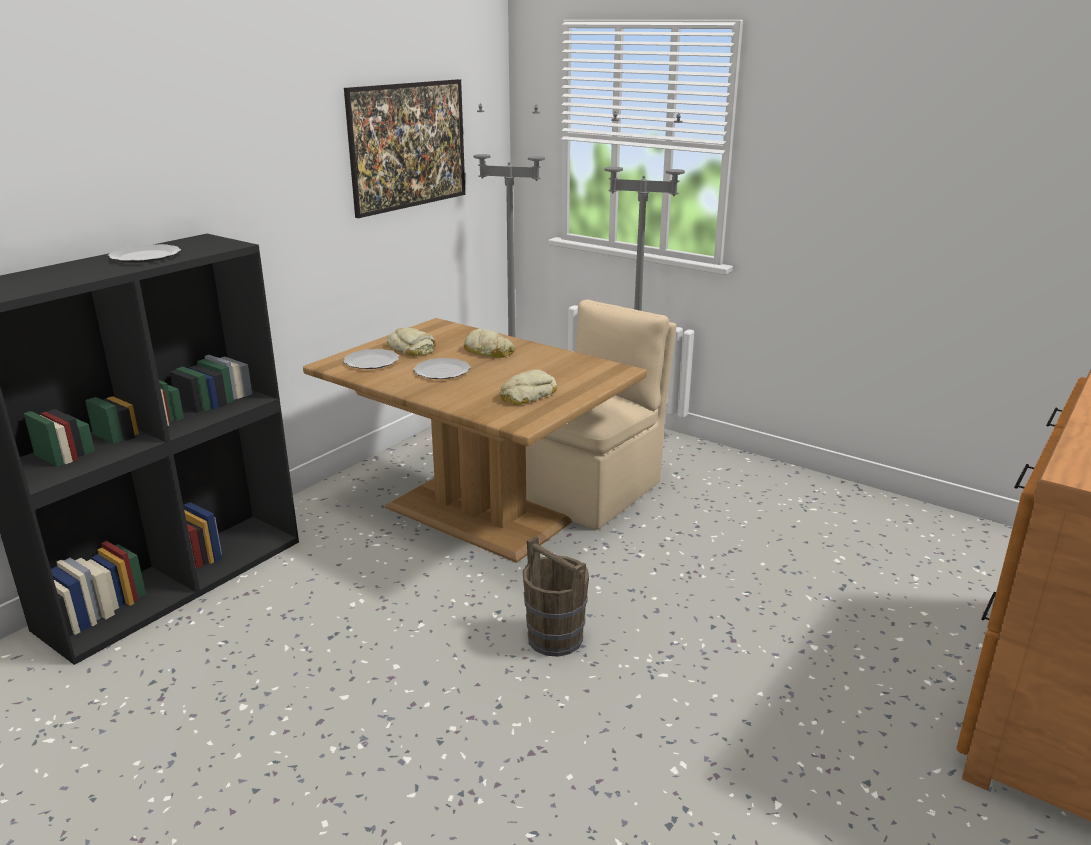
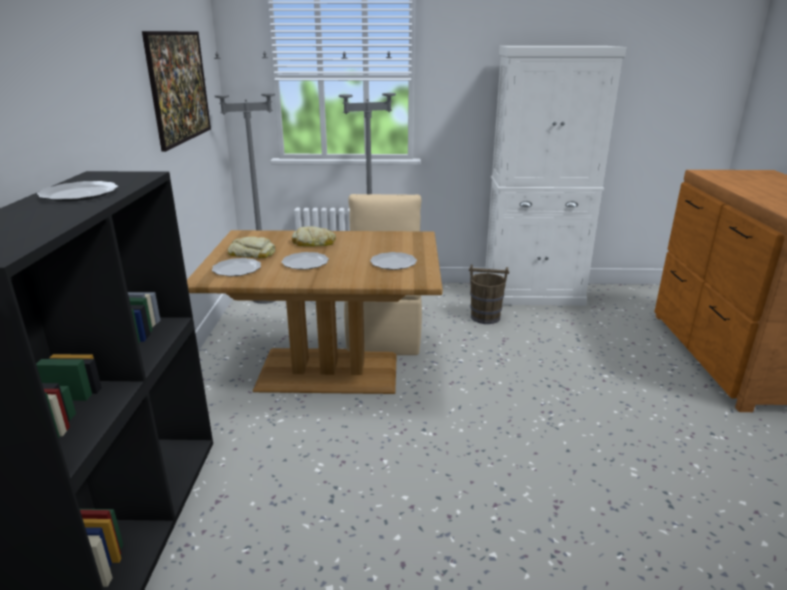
camera: 35 degrees left, 0 degrees up
bread [500,369,557,406] -> plate [370,252,417,270]
brown bucket [522,536,589,657] -> brown bucket moved to [469,265,509,324]
none -> white cabinet [485,46,627,306]

